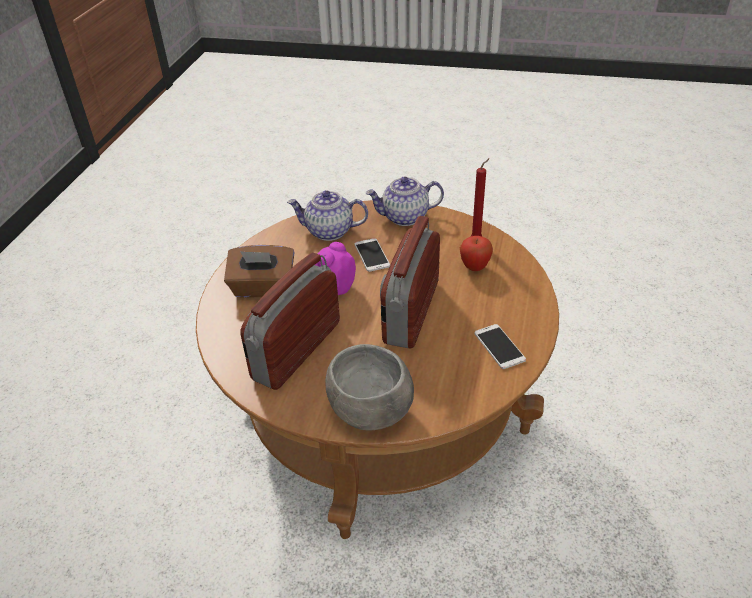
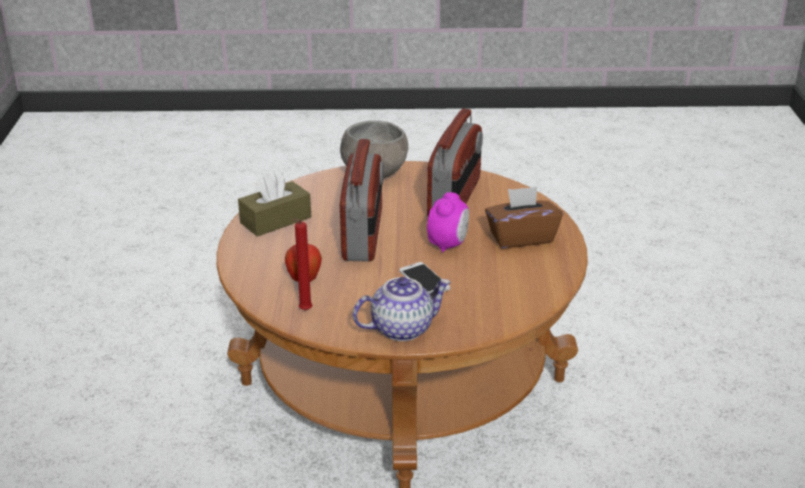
camera: 165 degrees right, 10 degrees down
teapot [287,190,368,241] -> none
phone [475,324,526,369] -> brown tissue box [238,170,311,237]

